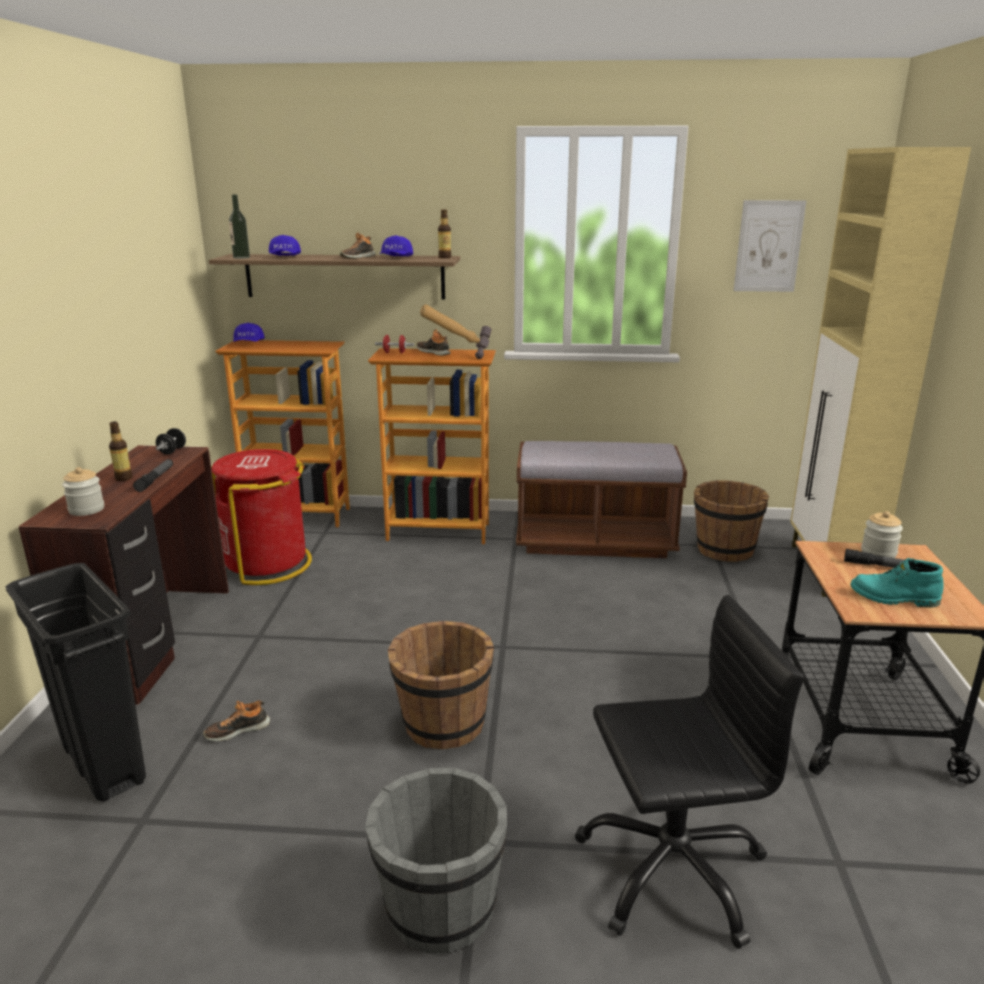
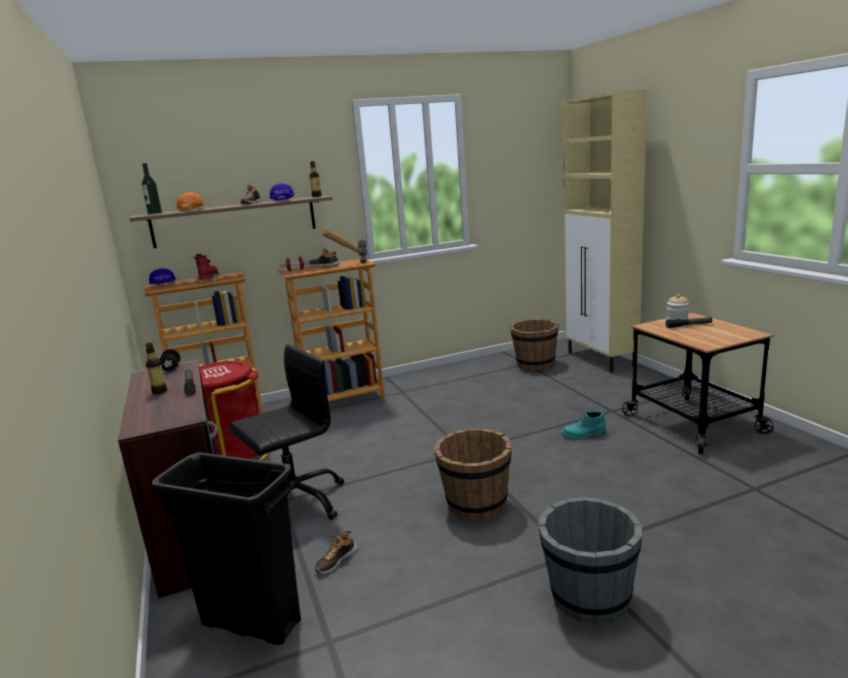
camera: 25 degrees left, 5 degrees down
jar [62,467,104,516] -> none
blue cap [269,235,301,256] -> orange cap [177,192,204,210]
brown bench [516,441,687,558] -> none
black office chair [575,595,804,949] -> black office chair moved to [229,344,344,520]
picture [734,200,806,292] -> none
turquoise boot [850,558,944,608] -> turquoise boot moved to [562,411,606,439]
none -> red boot [194,254,221,283]

